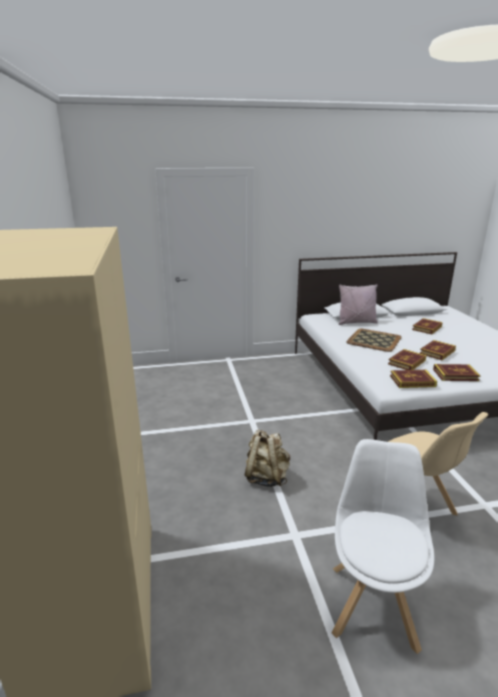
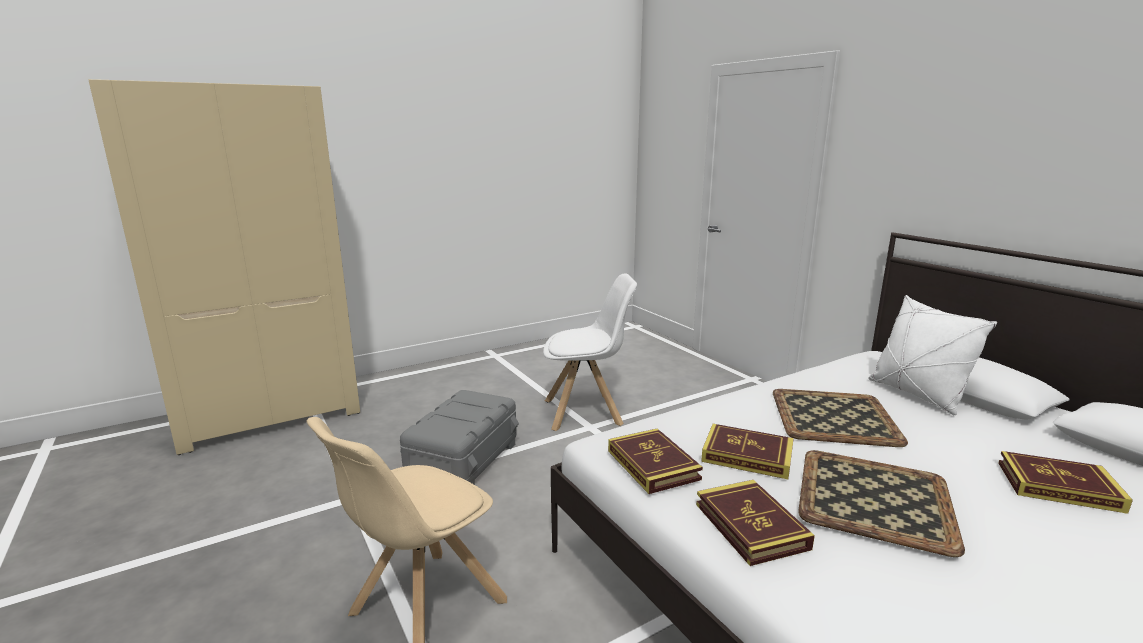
camera: 70 degrees right, 5 degrees down
beige backpack [245,430,290,487] -> grey storage box [400,390,519,485]
white chair [331,439,434,654] -> white chair moved to [543,273,637,431]
purple pillow [338,284,378,325] -> white pillow [869,295,997,415]
book [420,340,456,360] -> tray [798,450,965,557]

